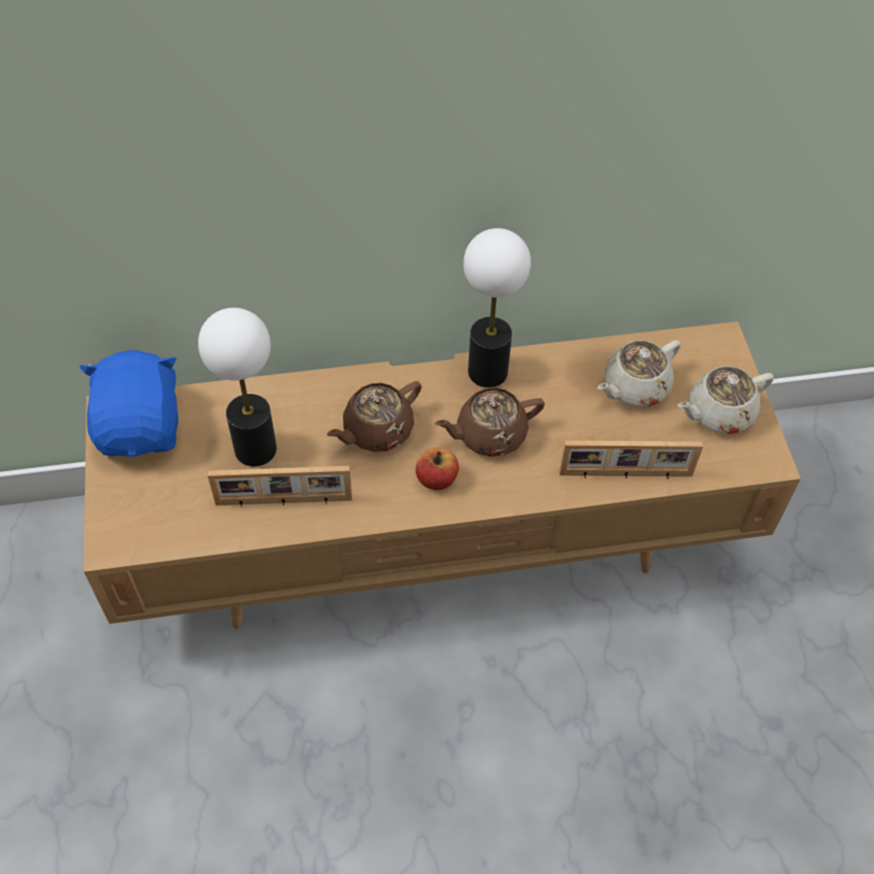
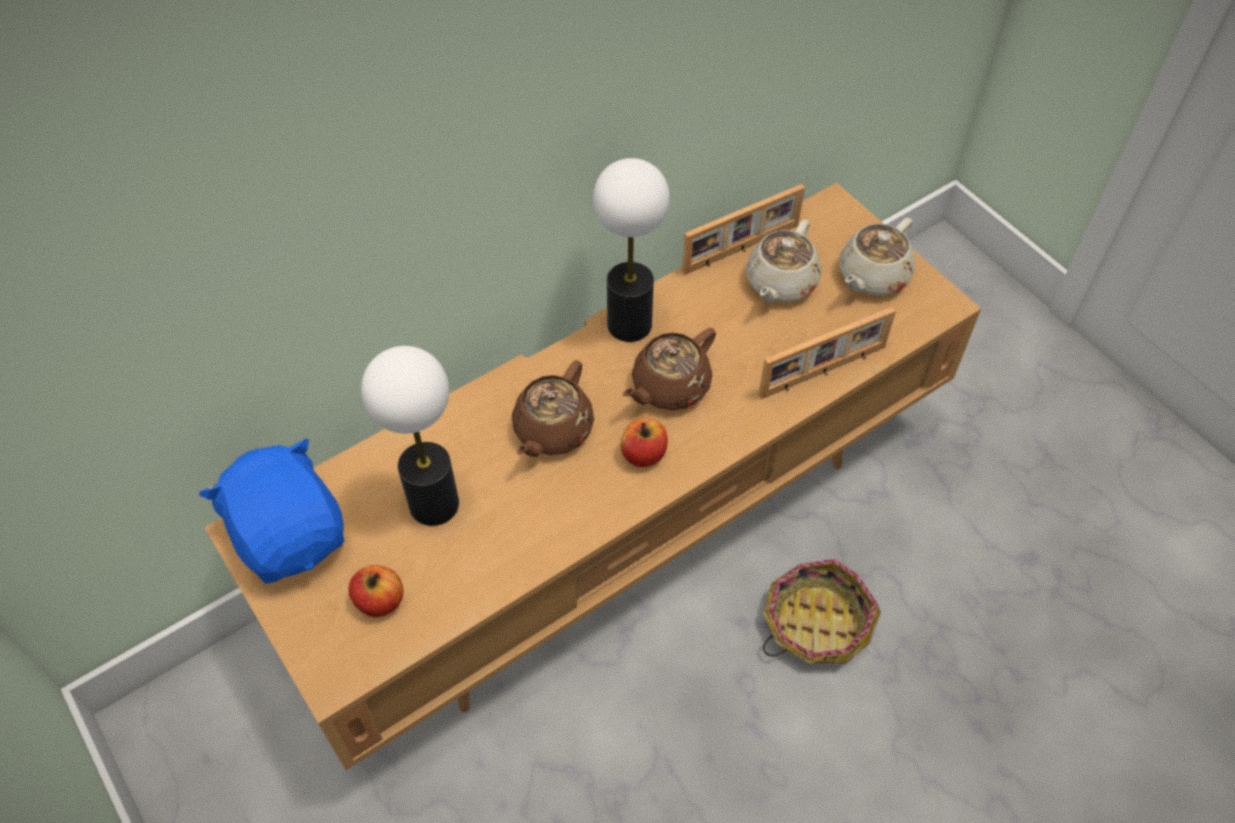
camera: 25 degrees left, 0 degrees up
picture frame [208,466,352,507] -> picture frame moved to [682,184,805,275]
none -> apple [348,565,403,617]
none -> basket [763,559,881,663]

